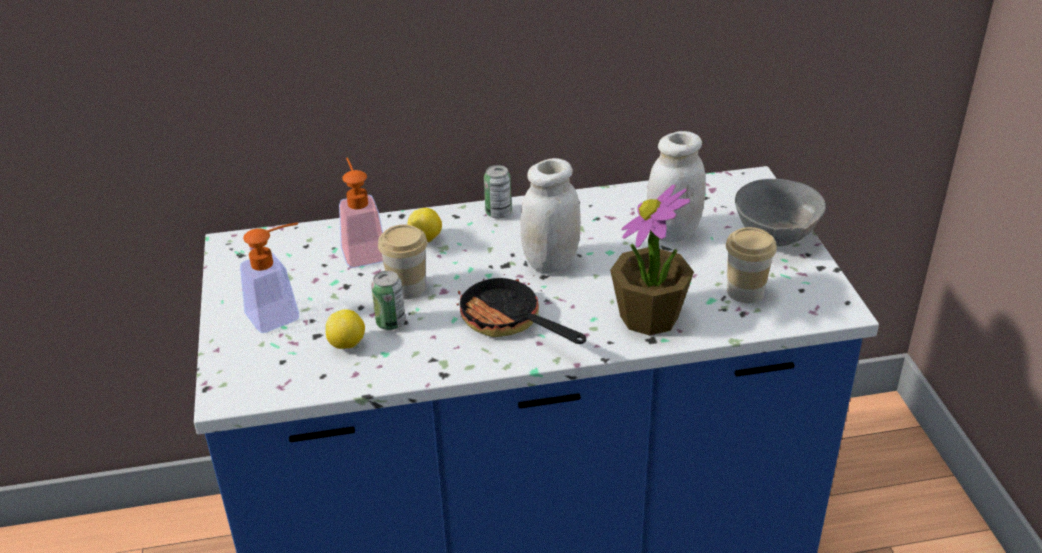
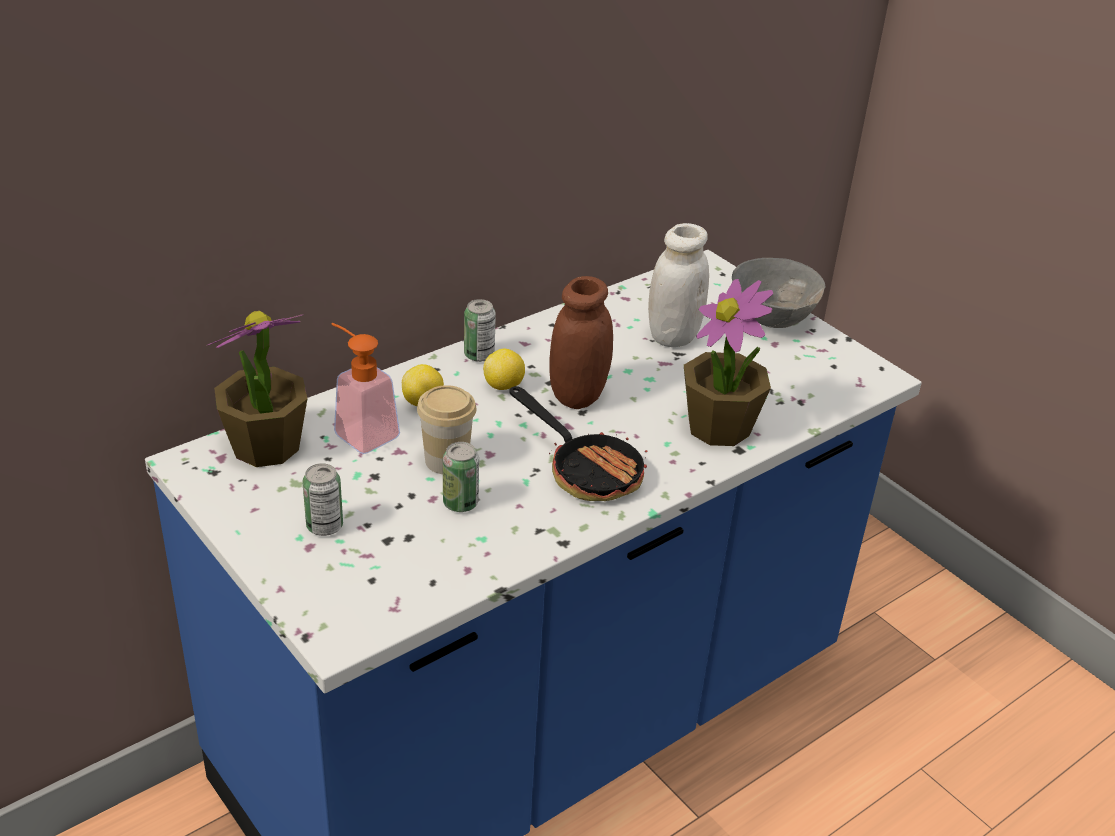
camera: 30 degrees left, 0 degrees up
soap dispenser [240,222,299,333] -> can [302,463,343,536]
lemon [326,309,365,349] -> lemon moved to [483,349,525,390]
frying pan [456,274,586,344] -> frying pan turned 150 degrees counterclockwise [509,386,648,501]
white jar [521,158,581,273] -> brown jar [549,276,613,409]
cup [726,227,777,303] -> none
none -> potted plant [207,311,307,467]

